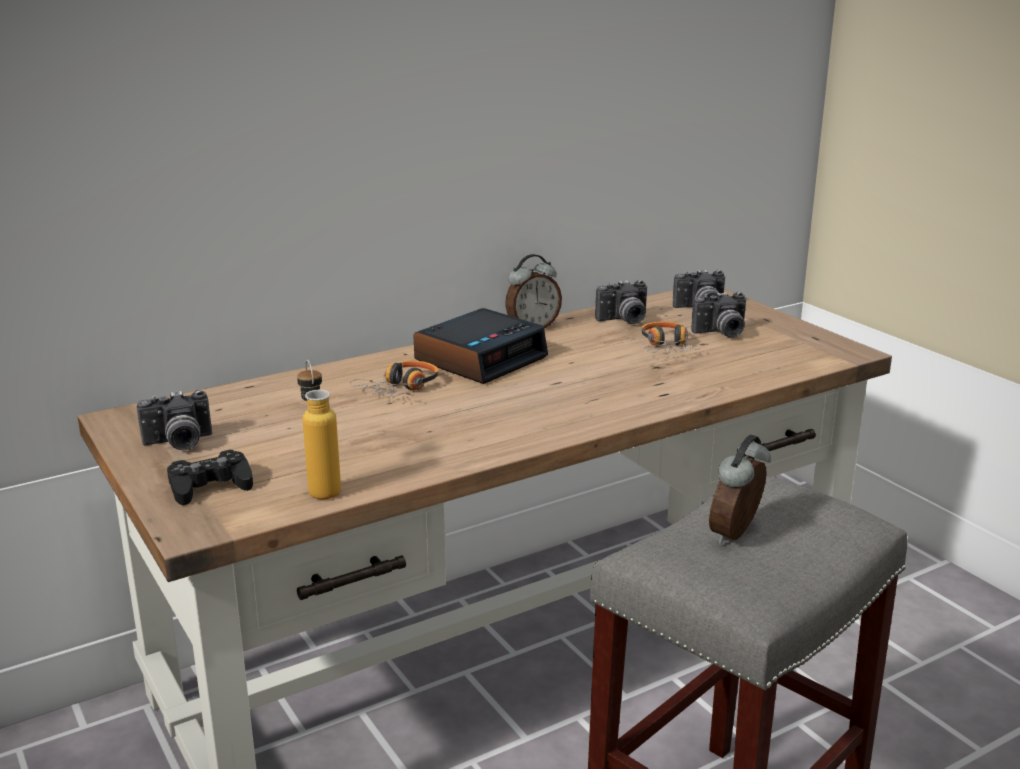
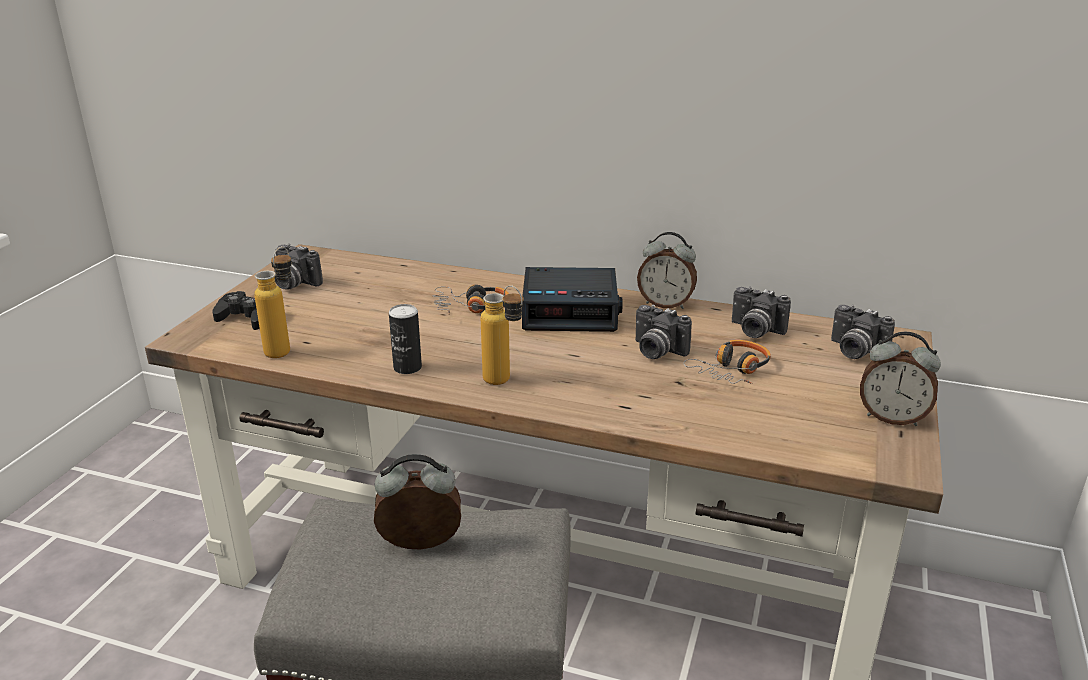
camera: 50 degrees right, 5 degrees up
camera [691,292,746,338] -> camera moved to [635,305,692,359]
none -> can [389,304,422,374]
none -> bottle [481,285,524,385]
none -> alarm clock [860,332,941,426]

